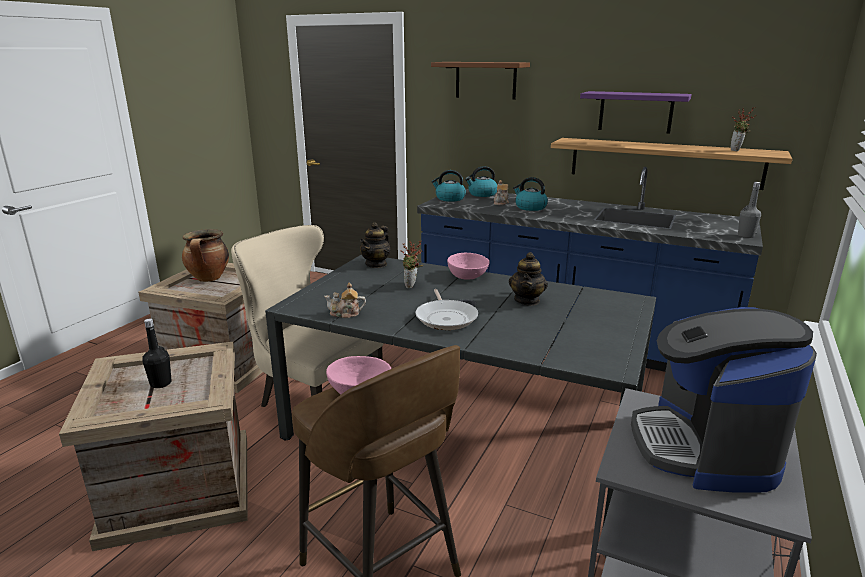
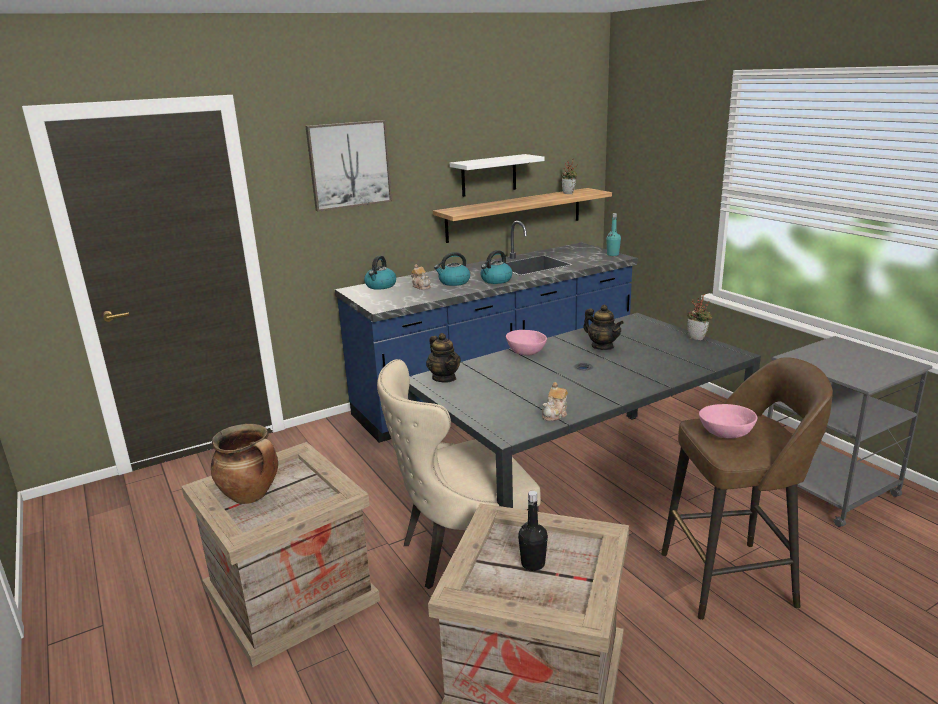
camera: 55 degrees left, 0 degrees up
potted plant [400,240,423,289] -> potted plant moved to [687,294,712,340]
frying pan [415,289,478,330] -> none
brown shelf [431,62,530,100] -> picture [305,120,392,212]
kettle [431,170,466,202] -> kettle moved to [480,250,513,284]
purple shelf [580,91,692,134] -> white shelf [450,154,545,197]
coffee machine [631,307,817,493] -> none
grey bottle [738,182,761,238] -> turquoise bottle [606,213,621,256]

